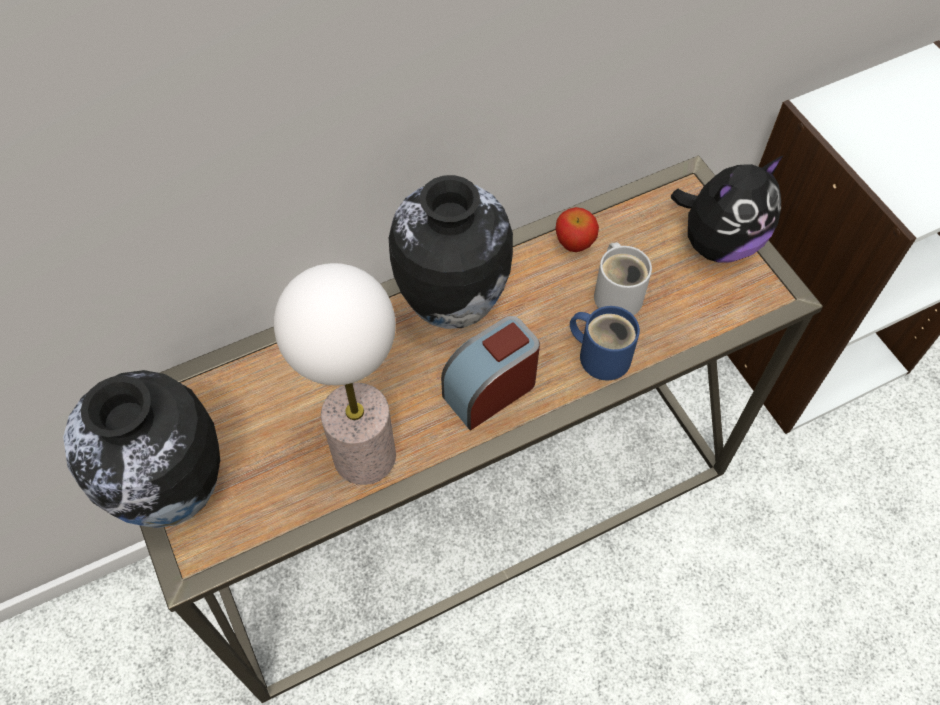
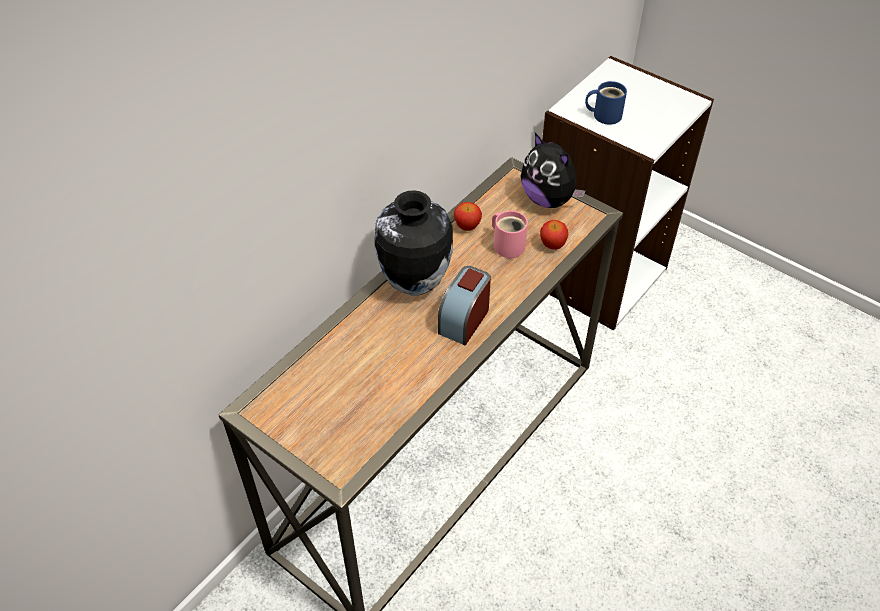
camera: 25 degrees left, 10 degrees down
vase [63,370,220,528] -> none
table lamp [274,263,396,485] -> none
blue mug [570,306,640,380] -> blue mug moved to [585,81,627,125]
white mug [594,242,652,315] -> pink mug [492,211,528,258]
plush toy [671,155,784,263] -> plush toy turned 105 degrees clockwise [521,133,586,208]
none -> apple [540,220,568,250]

